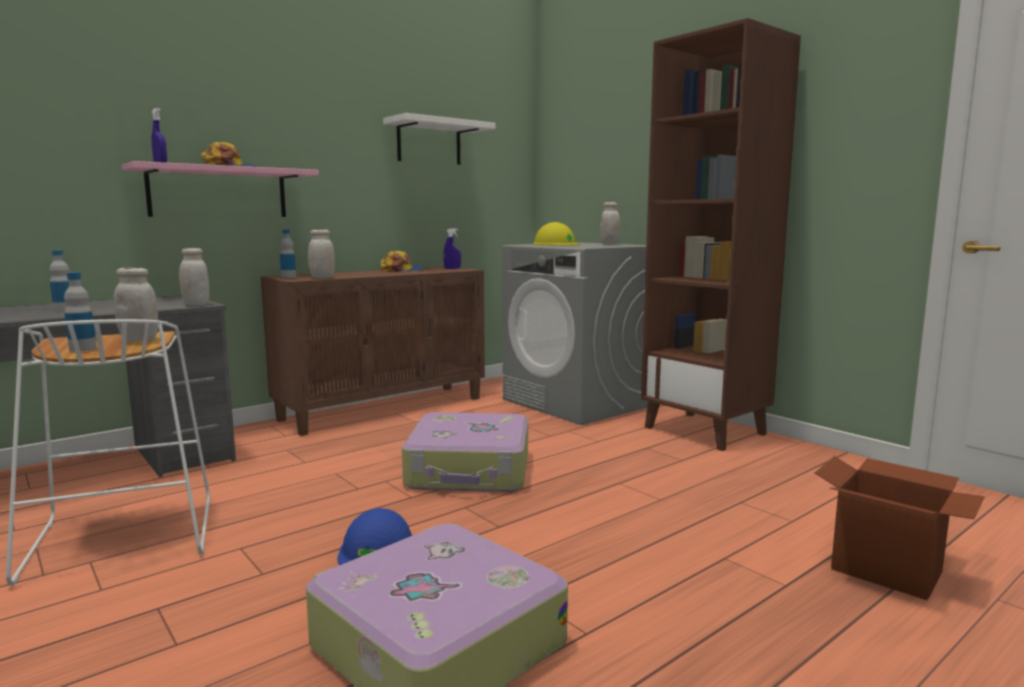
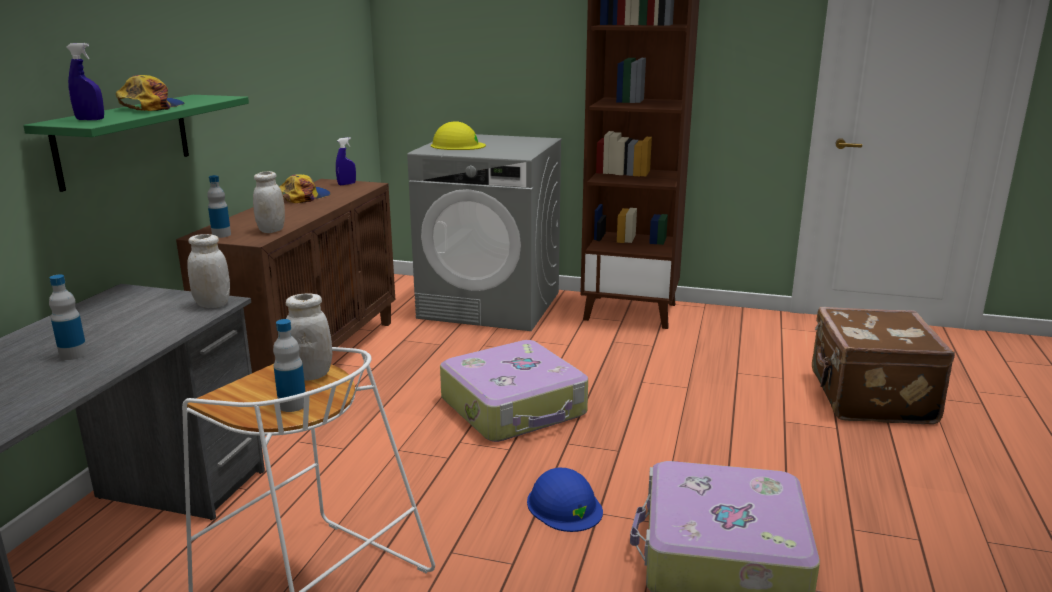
camera: 35 degrees left, 10 degrees up
pink shelf [122,161,319,217] -> green shelf [23,95,249,192]
white shelf [383,113,495,165] -> none
white jar [600,202,620,245] -> none
cardboard box [815,456,985,600] -> brown suitcase [812,307,955,424]

